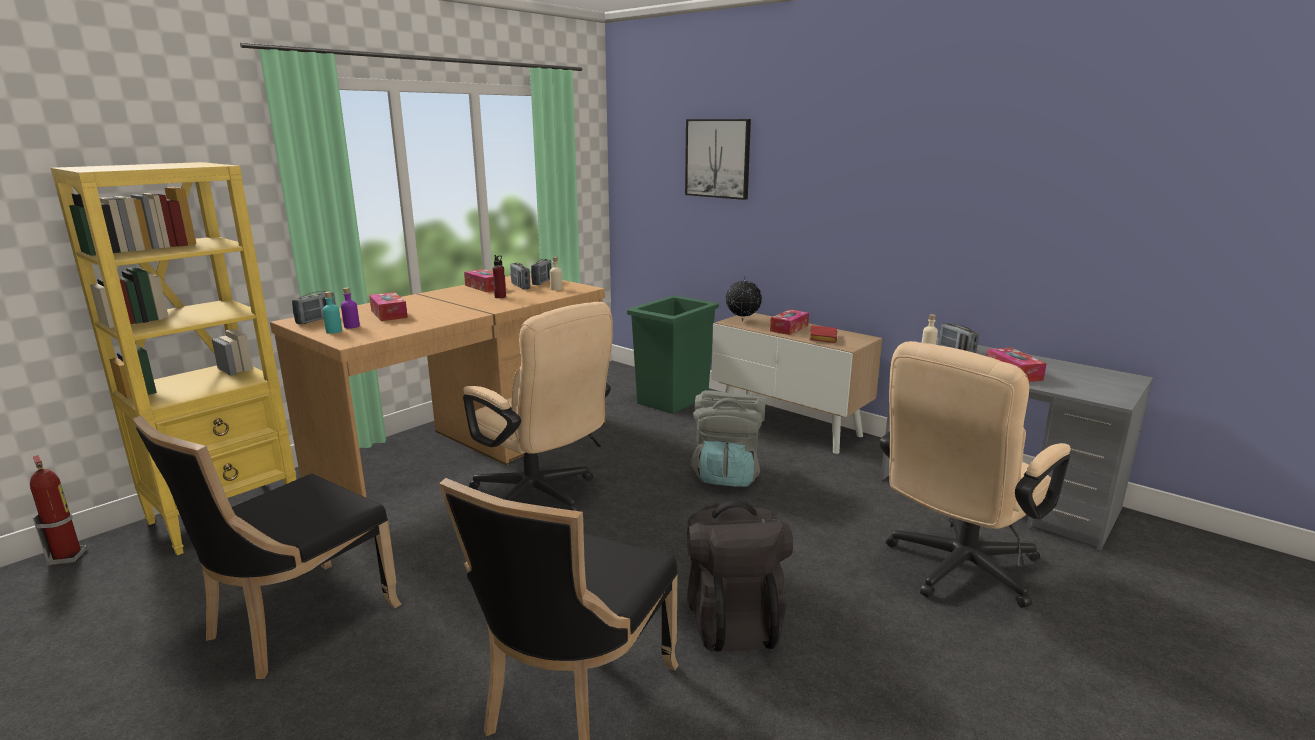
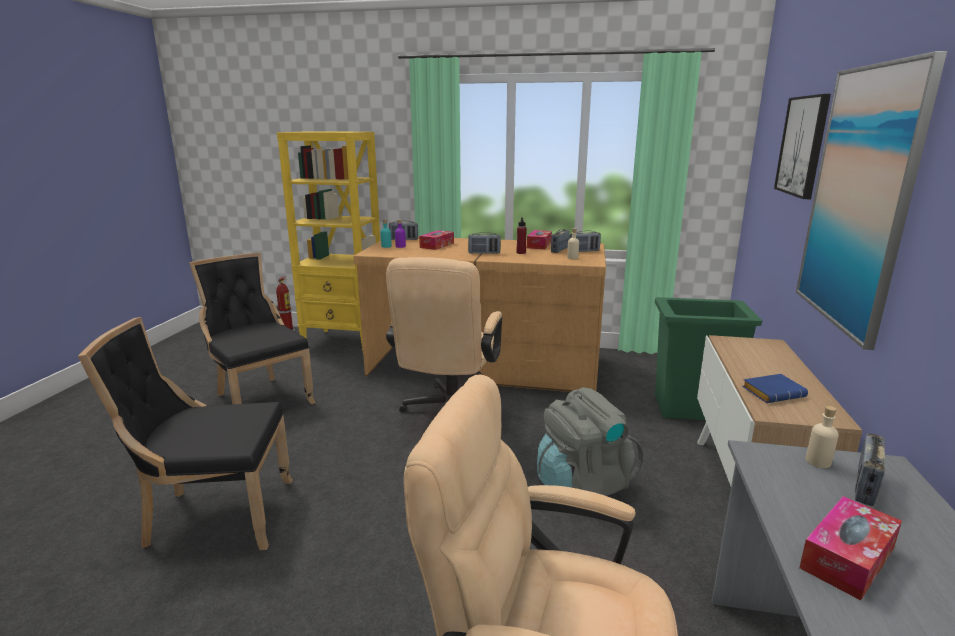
camera: 60 degrees right, 0 degrees up
black chair [132,415,401,679] -> black chair turned 45 degrees clockwise [189,253,316,404]
black backpack [687,500,793,652] -> none
globe [726,276,762,321] -> none
tissue box [770,310,809,335] -> none
red book [810,325,837,343] -> blue book [742,374,808,403]
none -> radio [468,232,501,254]
none -> picture [796,51,947,350]

